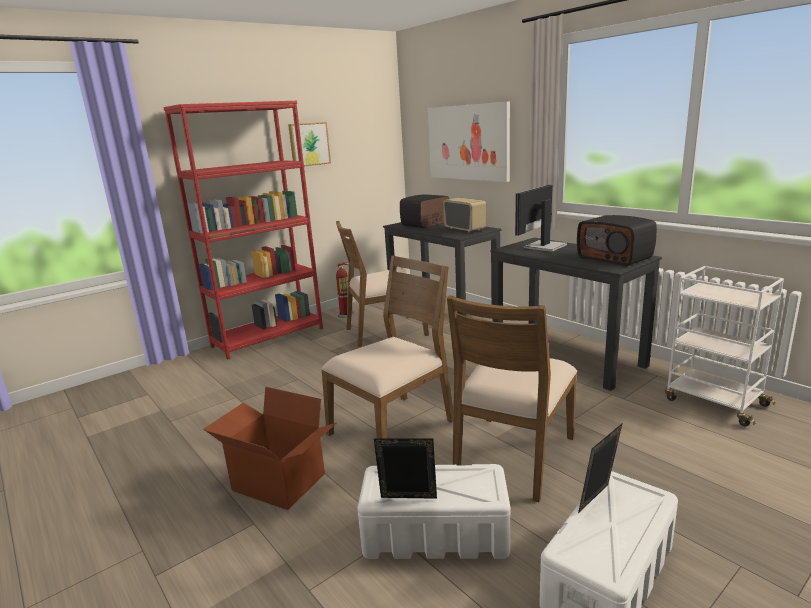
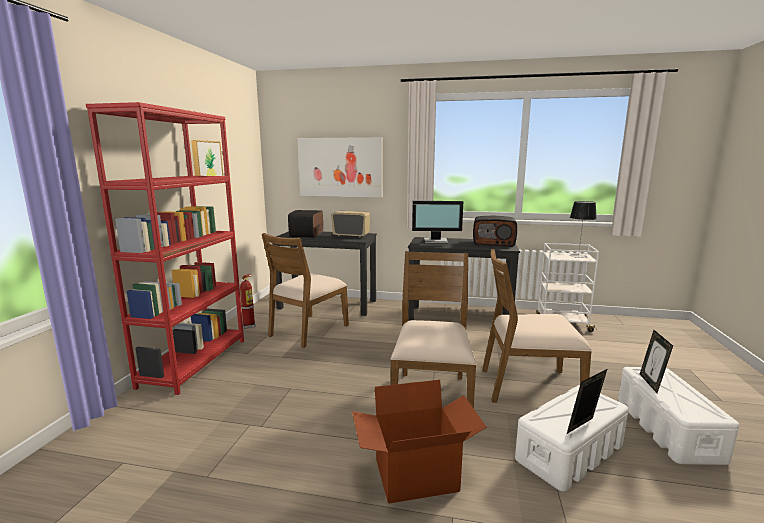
camera: 40 degrees left, 5 degrees down
brown chair [447,295,577,502] -> brown chair turned 105 degrees clockwise [482,249,592,403]
monitor [515,185,567,252] -> monitor turned 90 degrees counterclockwise [412,201,463,243]
none -> table lamp [570,201,597,258]

